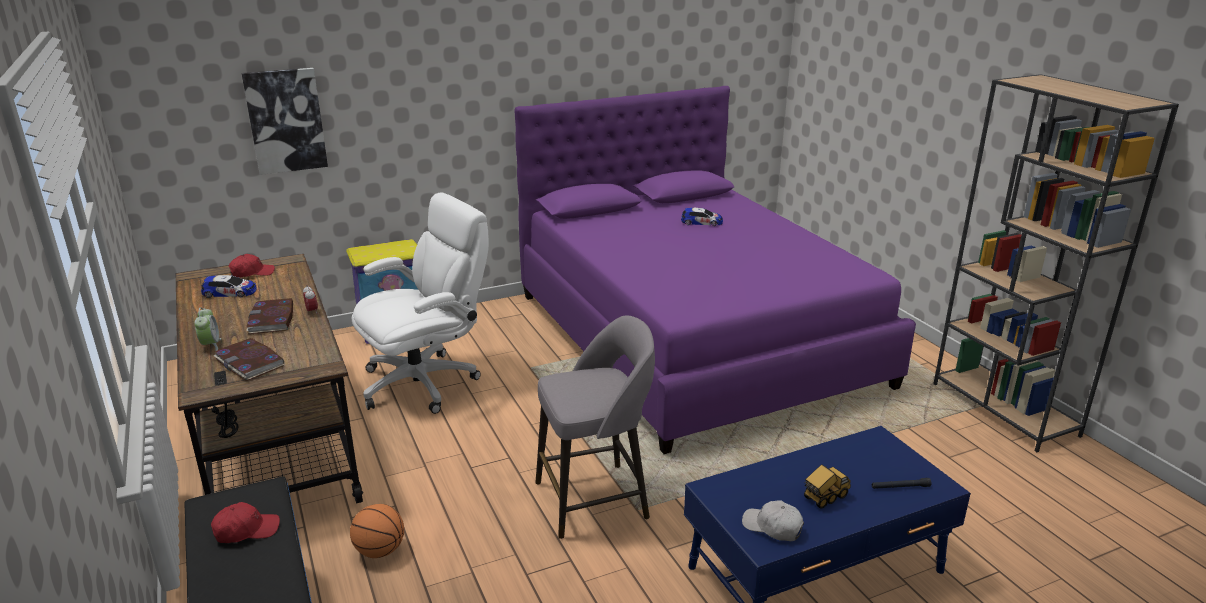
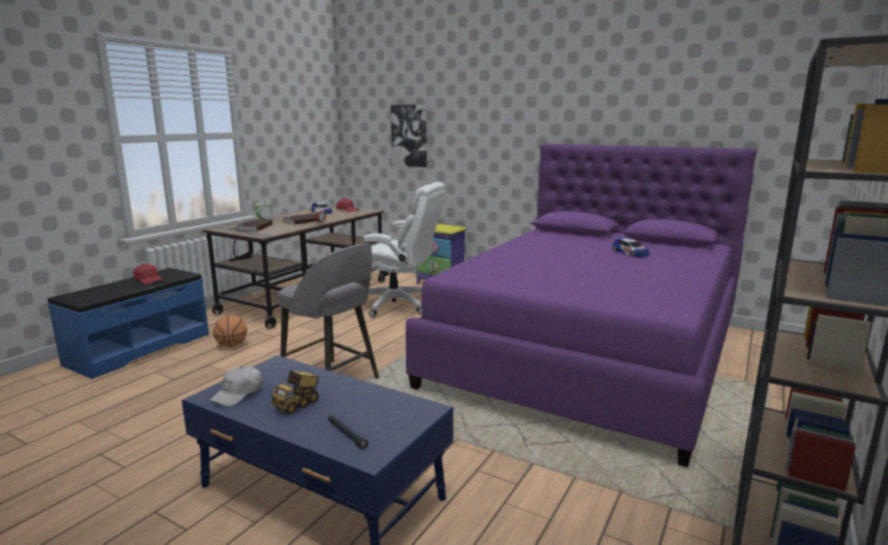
camera: 55 degrees right, 10 degrees down
white cap [742,500,804,541] -> white cap turned 150 degrees counterclockwise [210,366,262,406]
toy truck [804,464,851,508] -> toy truck turned 105 degrees clockwise [271,371,320,414]

